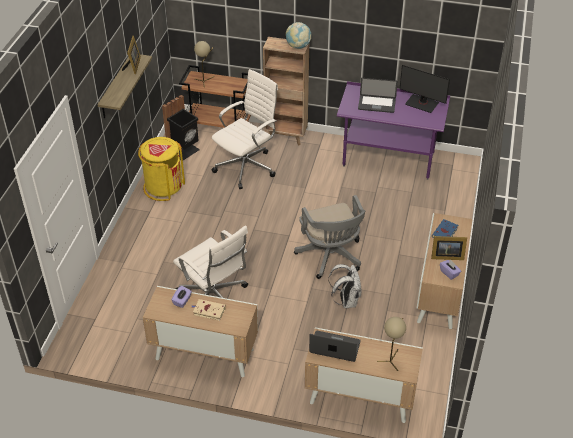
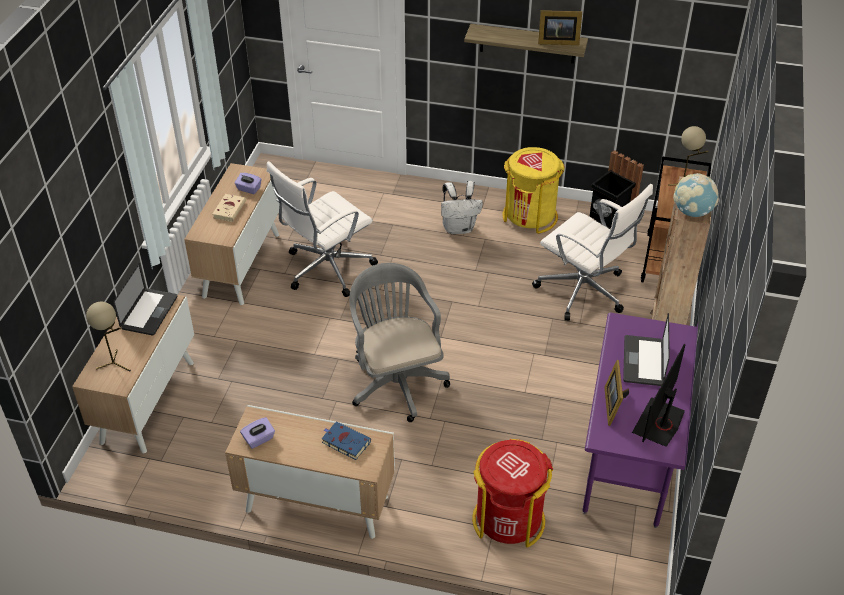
camera: 90 degrees right, 0 degrees up
grey office chair [294,195,365,279] -> grey office chair turned 90 degrees clockwise [350,263,450,422]
white backpack [328,264,361,308] -> white backpack moved to [441,181,483,234]
picture frame [431,236,467,260] -> picture frame moved to [604,360,629,426]
none -> red trash can [472,439,553,548]

